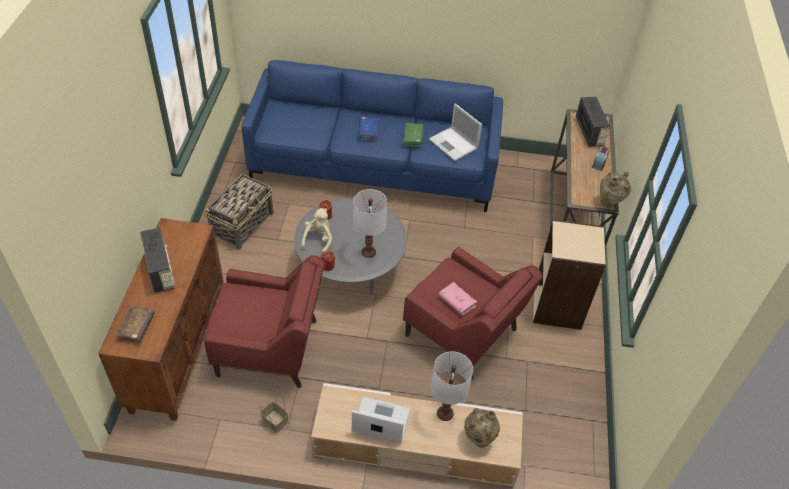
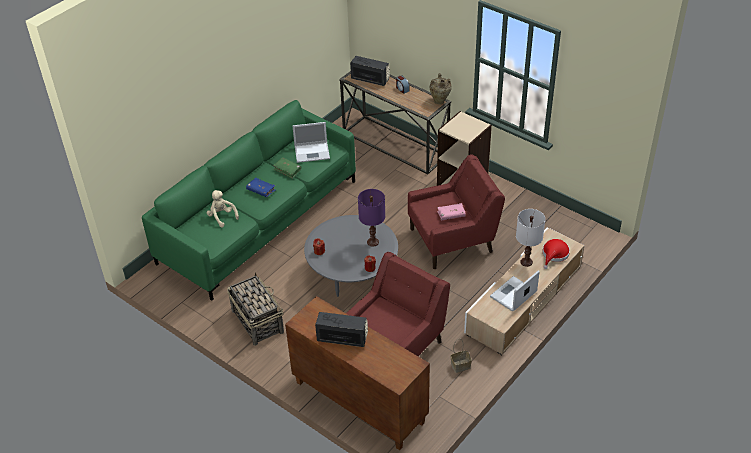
camera: 55 degrees left, 5 degrees down
brown book [115,305,155,343] -> none
blue sofa [242,60,503,212] -> green sofa [142,100,356,301]
beige plush toy [301,208,332,254] -> beige plush toy moved to [207,190,239,227]
white table lamp [353,189,387,258] -> purple table lamp [358,189,385,247]
beige vase [464,408,500,448] -> red hat [543,239,570,269]

